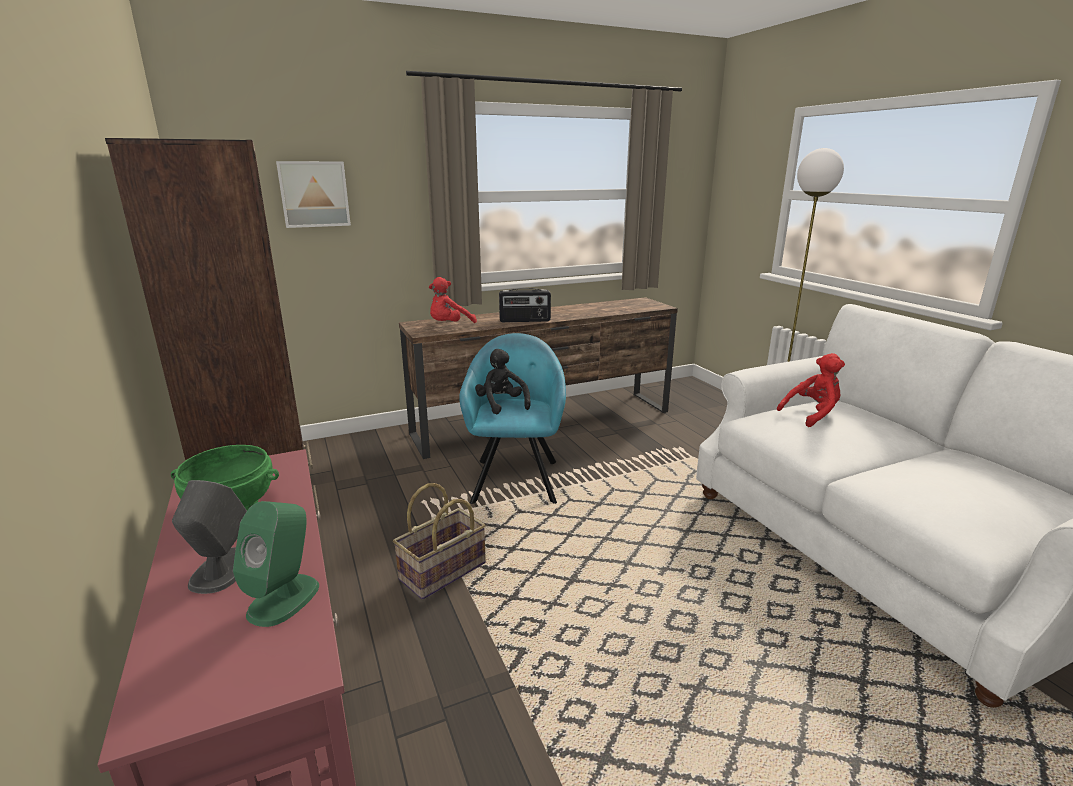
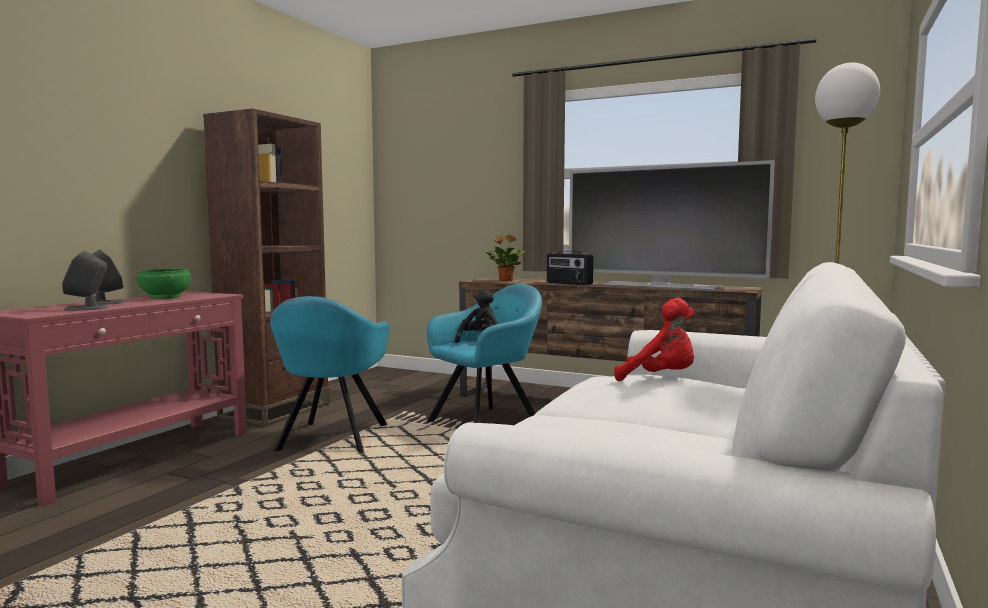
camera: 50 degrees right, 15 degrees down
green speaker [233,501,319,627] -> grey speaker [62,251,109,311]
picture [276,161,351,228] -> none
basket [393,483,486,600] -> turquoise armchair [270,296,390,453]
red plush toy [429,277,477,323] -> potted plant [484,235,526,281]
none -> television [569,160,775,291]

